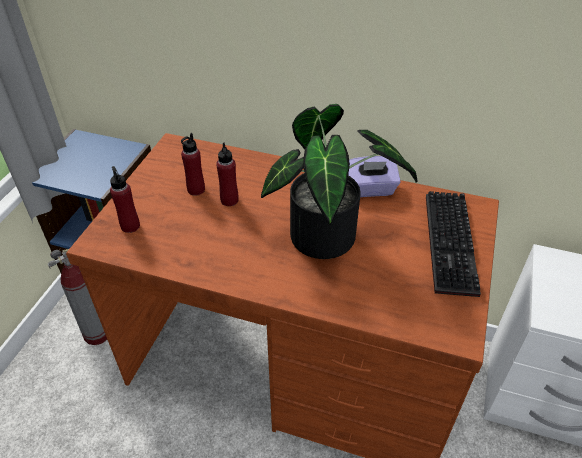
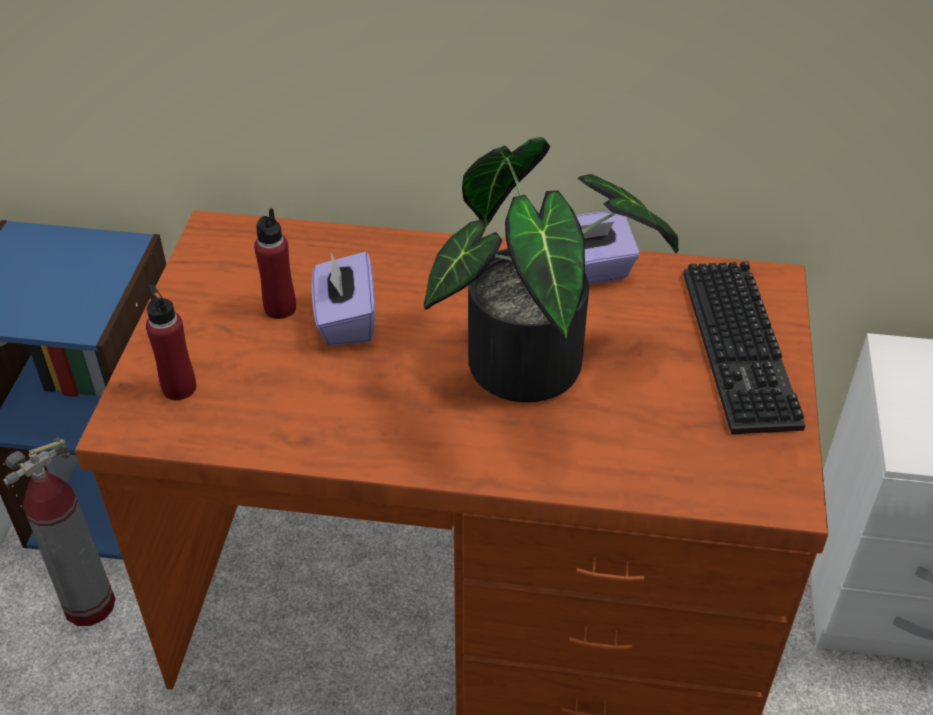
camera: 10 degrees left, 0 degrees up
red bottle [216,143,239,206] -> purple tissue box [312,252,375,346]

